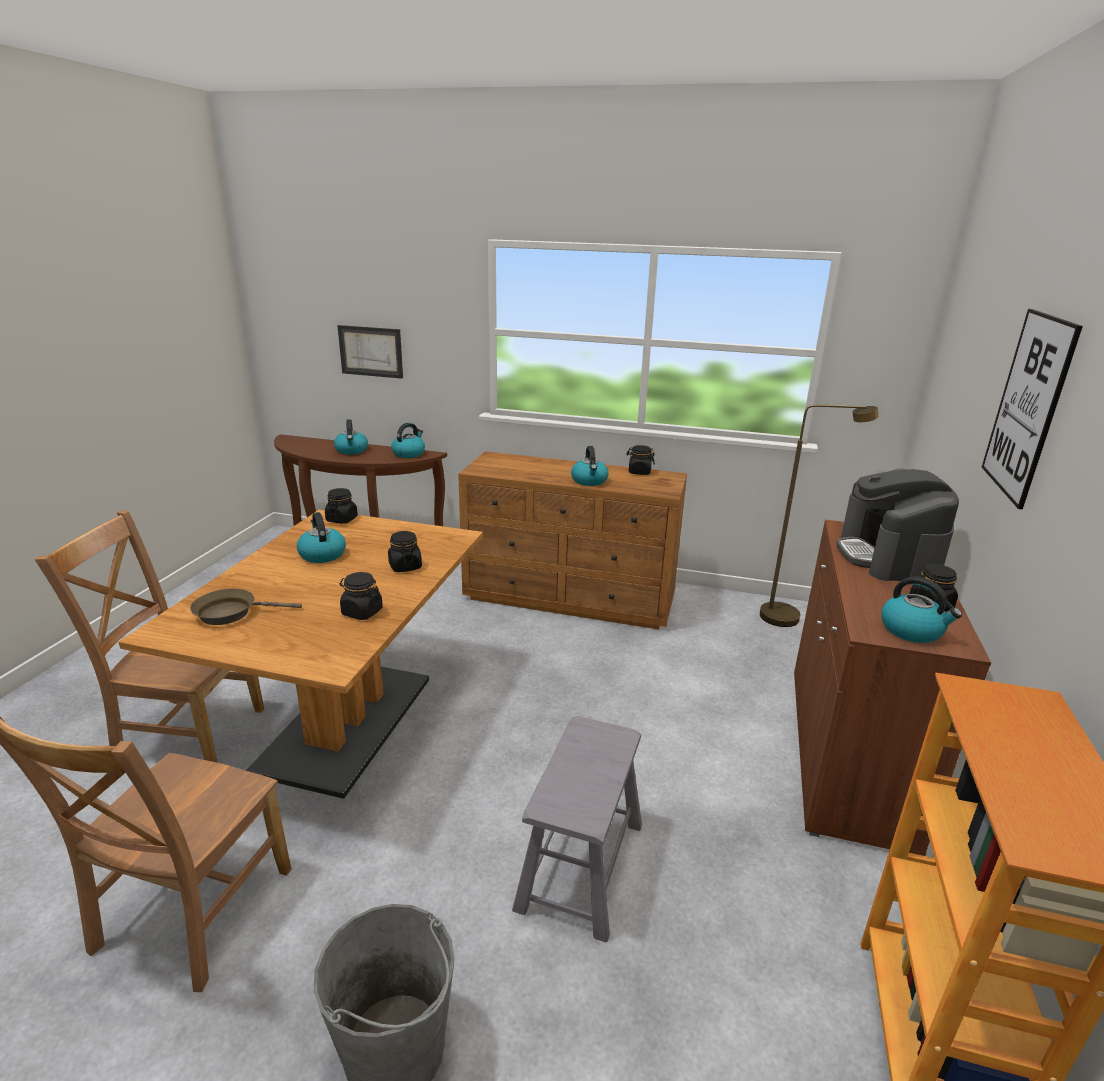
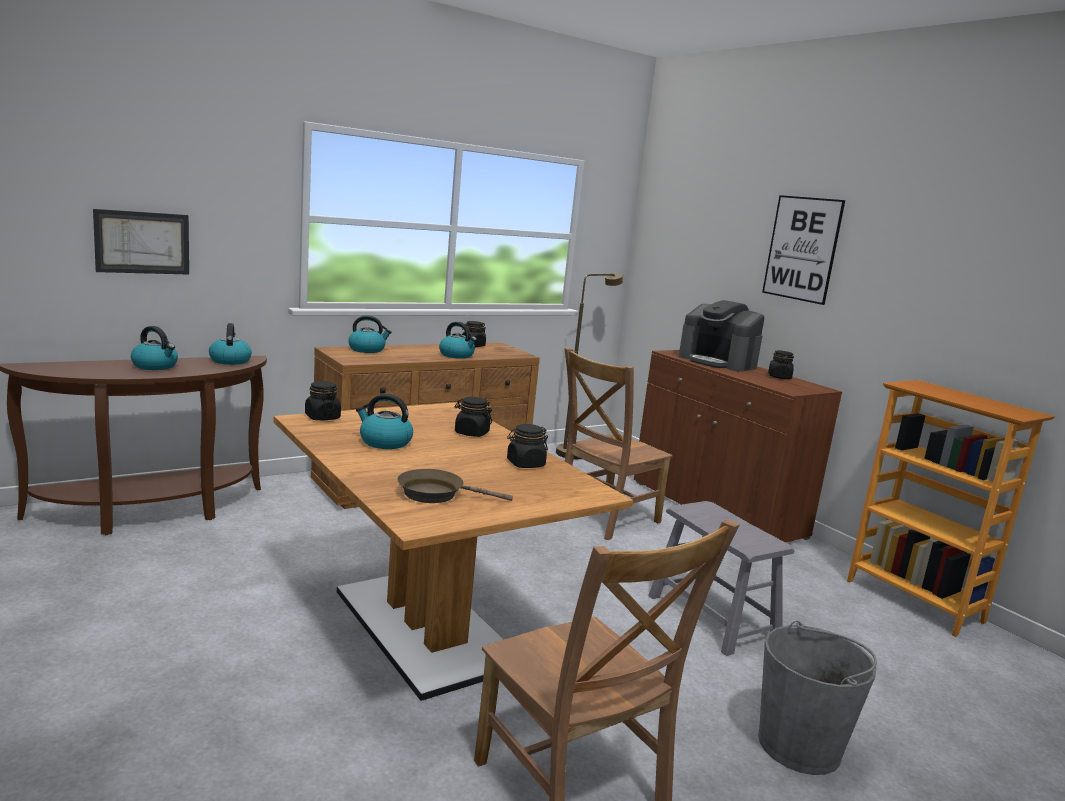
camera: 50 degrees left, 10 degrees down
brown chair [35,510,264,763] -> brown chair moved to [564,348,673,540]
brown frying pan [190,589,302,625] -> brown frying pan turned 60 degrees clockwise [397,469,513,503]
kettle [881,577,962,643] -> kettle moved to [348,315,392,353]

